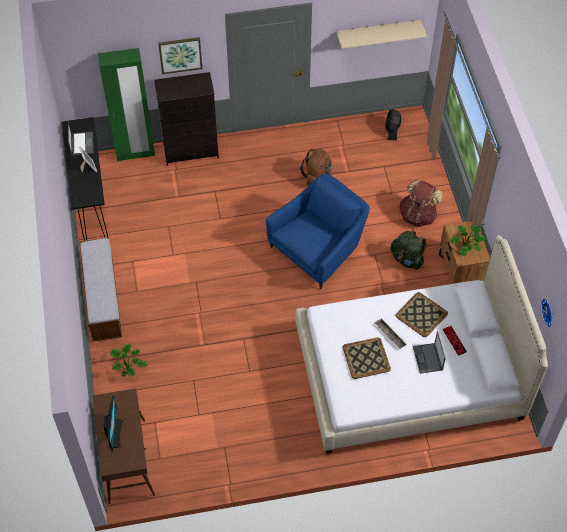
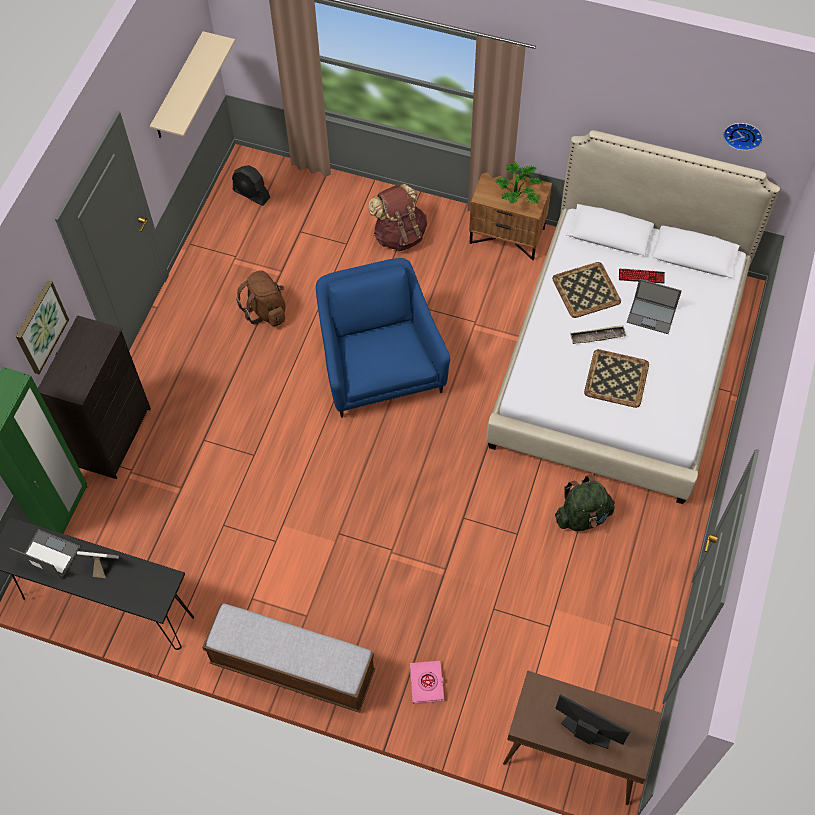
camera: 60 degrees left, 5 degrees up
potted plant [109,344,147,377] -> pink book [409,661,444,704]
green backpack [390,230,427,270] -> green backpack moved to [555,475,615,531]

